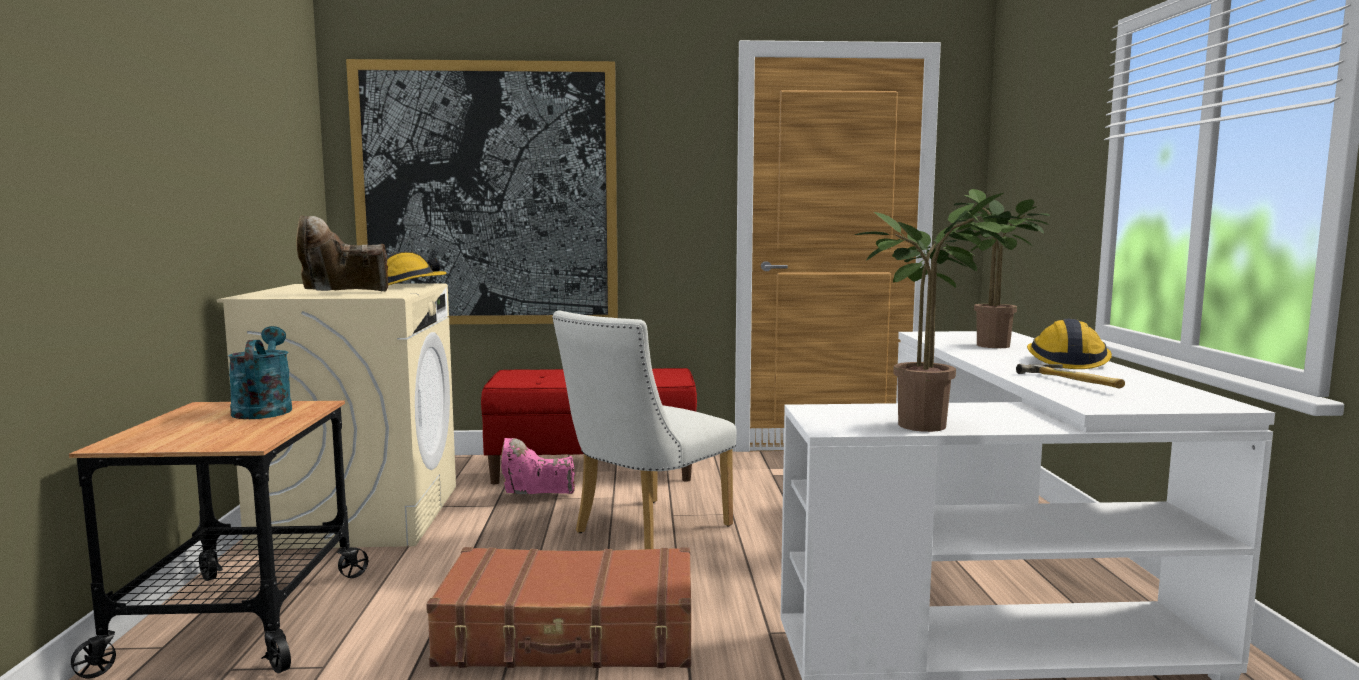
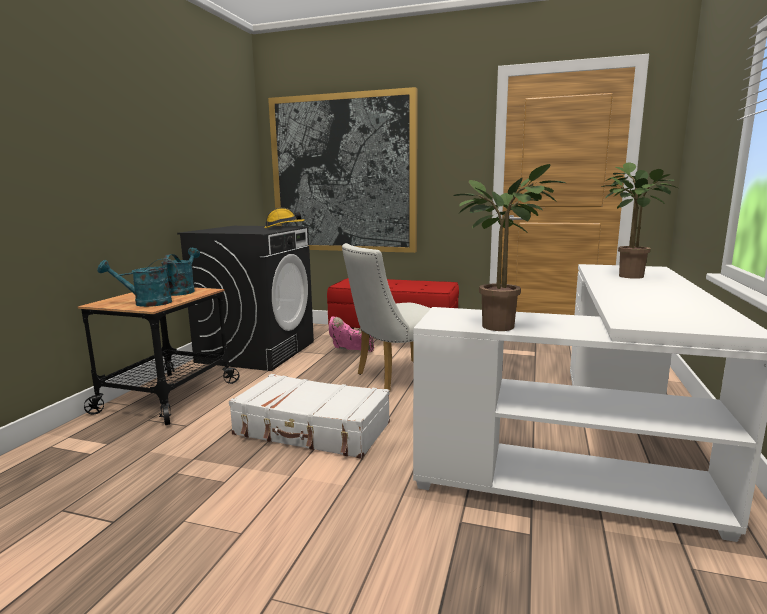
camera: 20 degrees right, 5 degrees up
beige washing machine [217,283,456,550] -> black washing machine [177,226,314,371]
brown boot [296,215,388,292] -> none
brown suitcase [426,547,691,668] -> white suitcase [229,374,390,459]
hammer [1016,364,1125,388] -> none
hard hat [1027,319,1112,369] -> none
none -> turquoise watering can [97,258,178,307]

